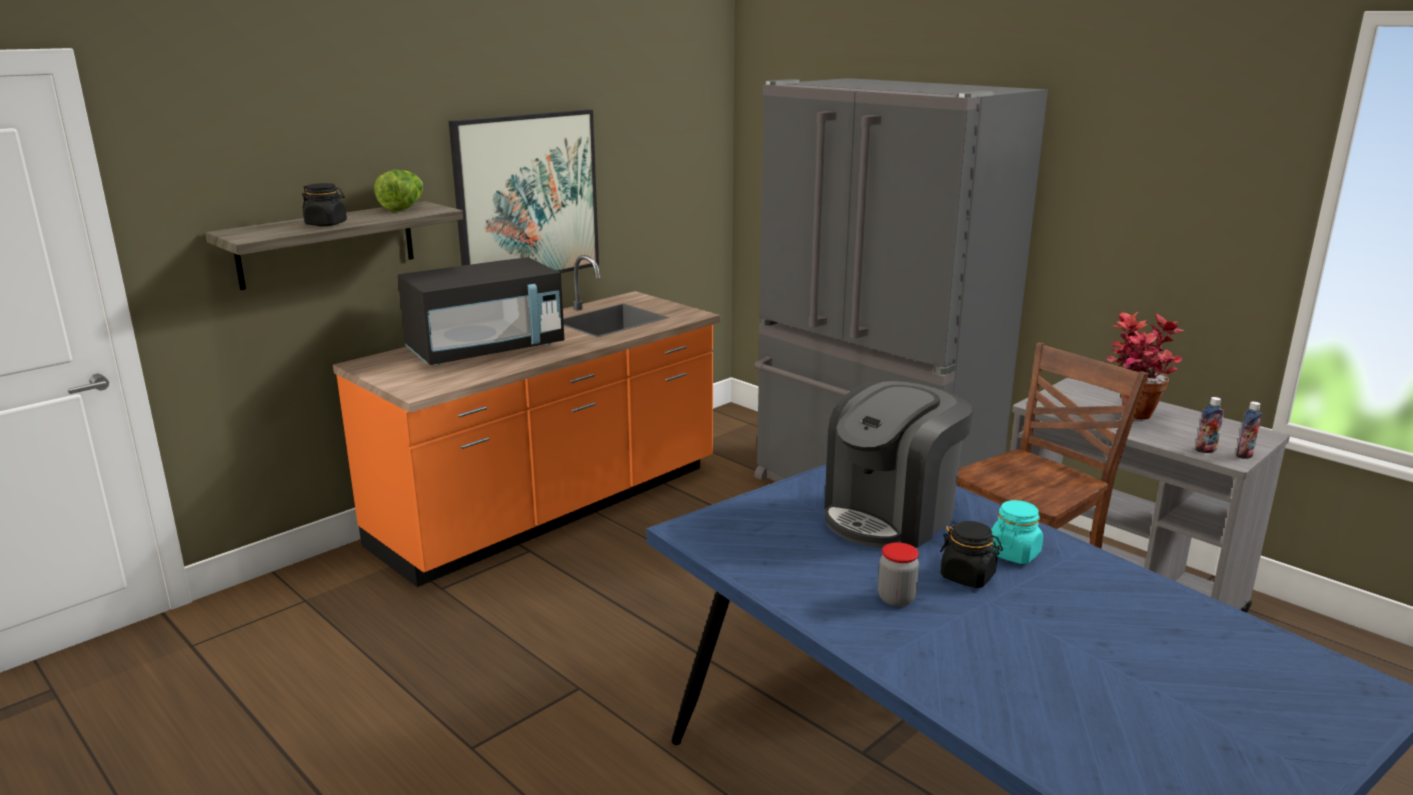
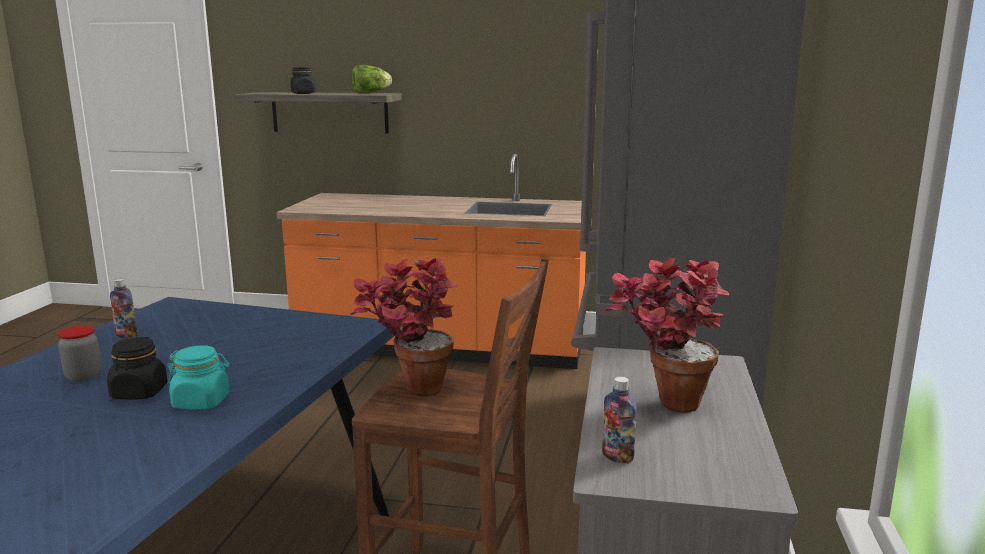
camera: 55 degrees right, 5 degrees down
black microwave [398,257,564,365] -> none
picture [449,109,599,273] -> none
coffee machine [825,381,973,548] -> none
bottle [1236,402,1262,459] -> bottle moved to [110,279,137,338]
none -> potted plant [351,258,458,396]

